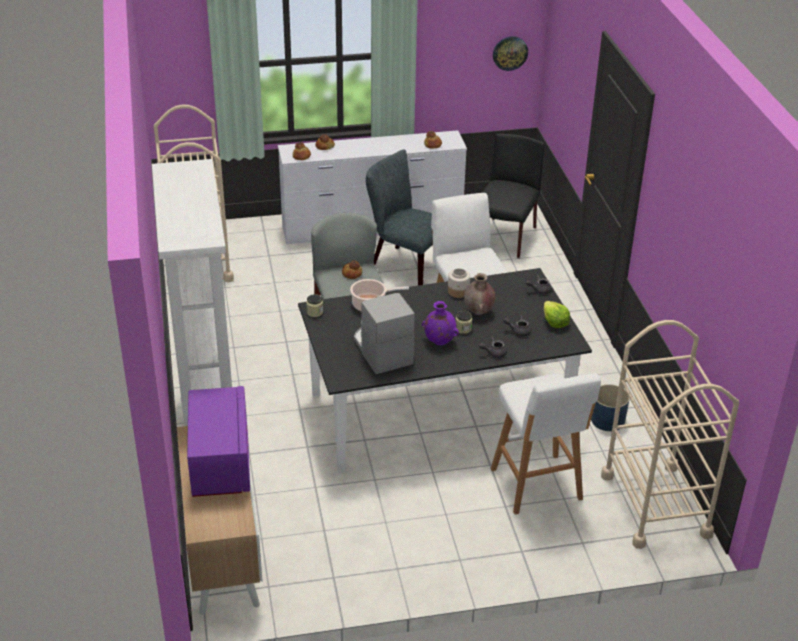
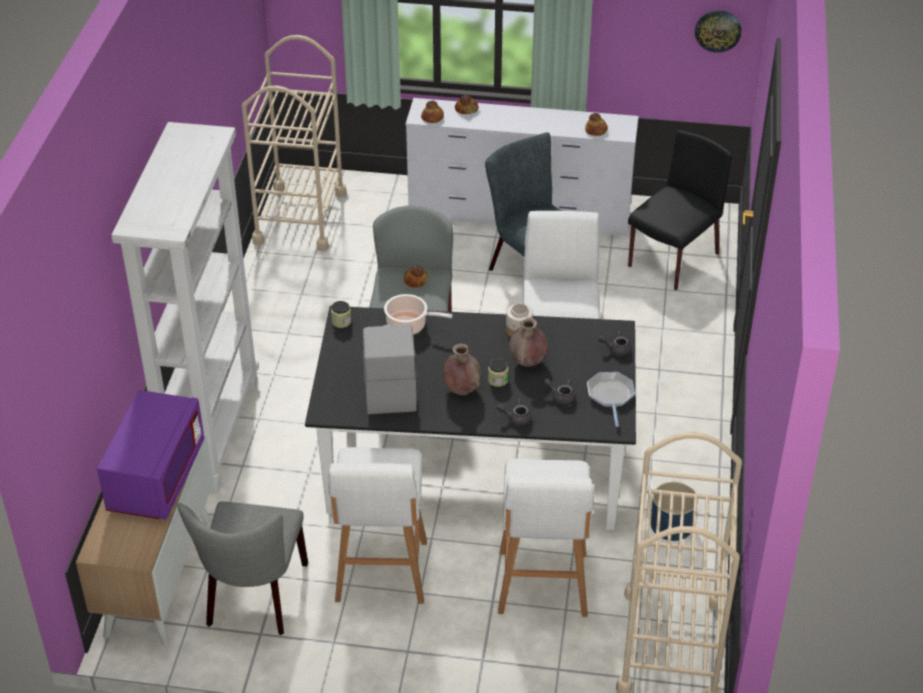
camera: 20 degrees right, 5 degrees up
purple vase [422,301,459,345] -> brown vase [442,343,481,395]
lettuce [544,301,570,328] -> frying pan [587,372,635,427]
none -> grey chair [178,501,308,635]
none -> white stool [329,447,427,604]

